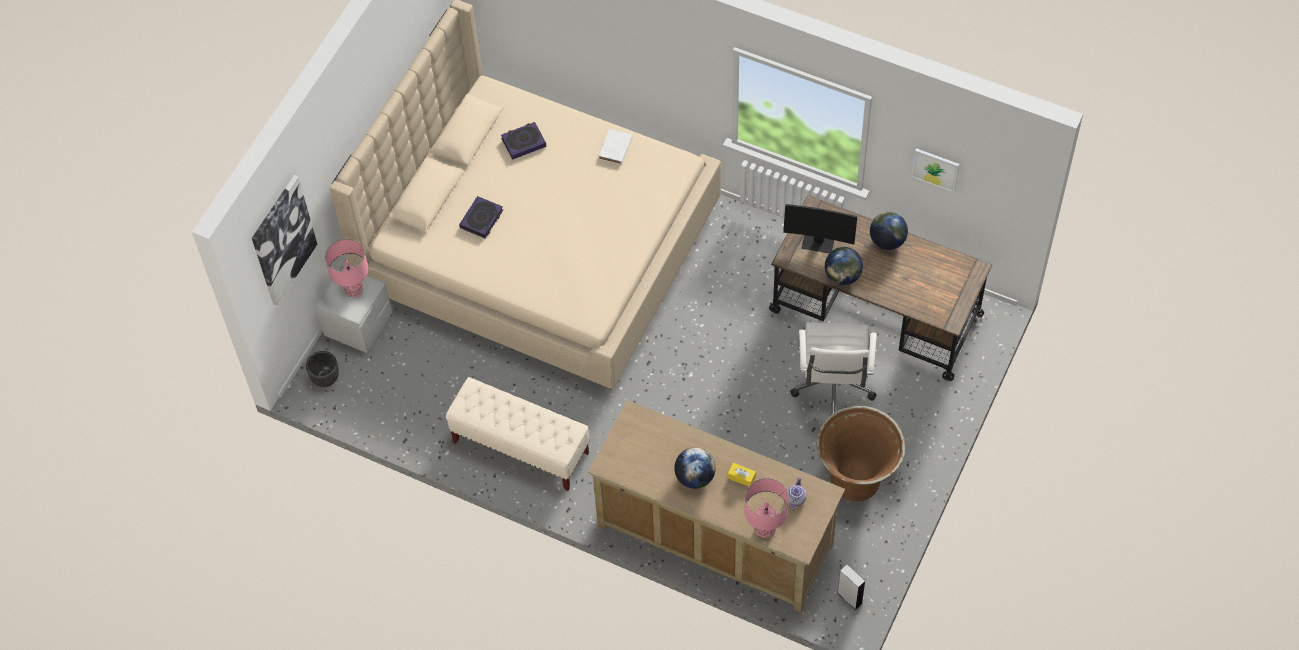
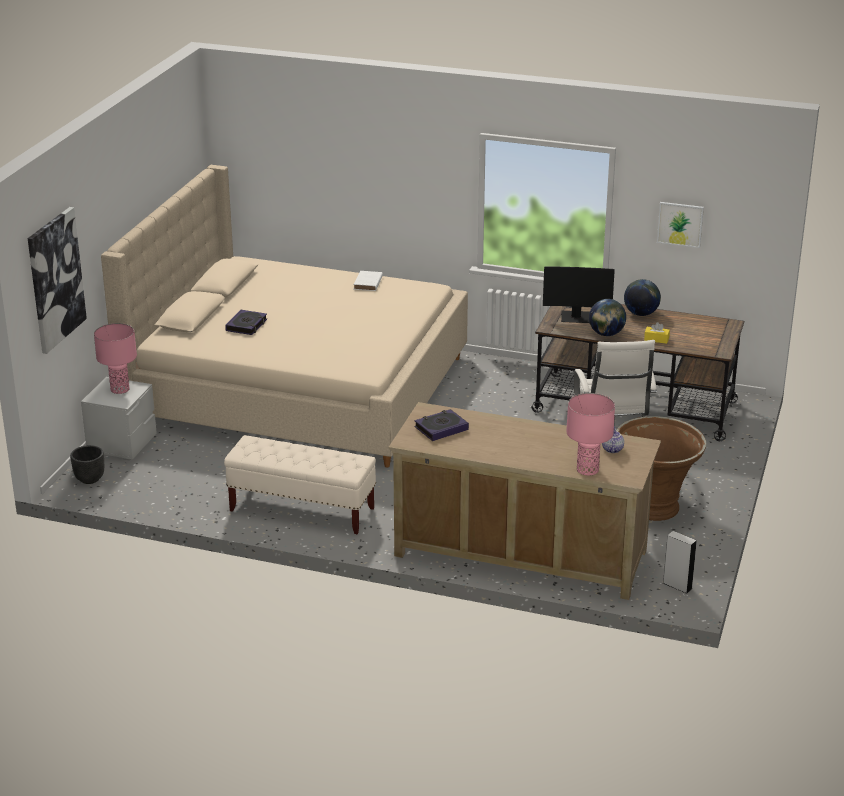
camera: 10 degrees left, 30 degrees down
book [501,122,546,160] -> book moved to [414,409,469,441]
globe [674,447,716,489] -> none
yellow tissue box [728,463,756,487] -> yellow tissue box moved to [644,322,670,344]

